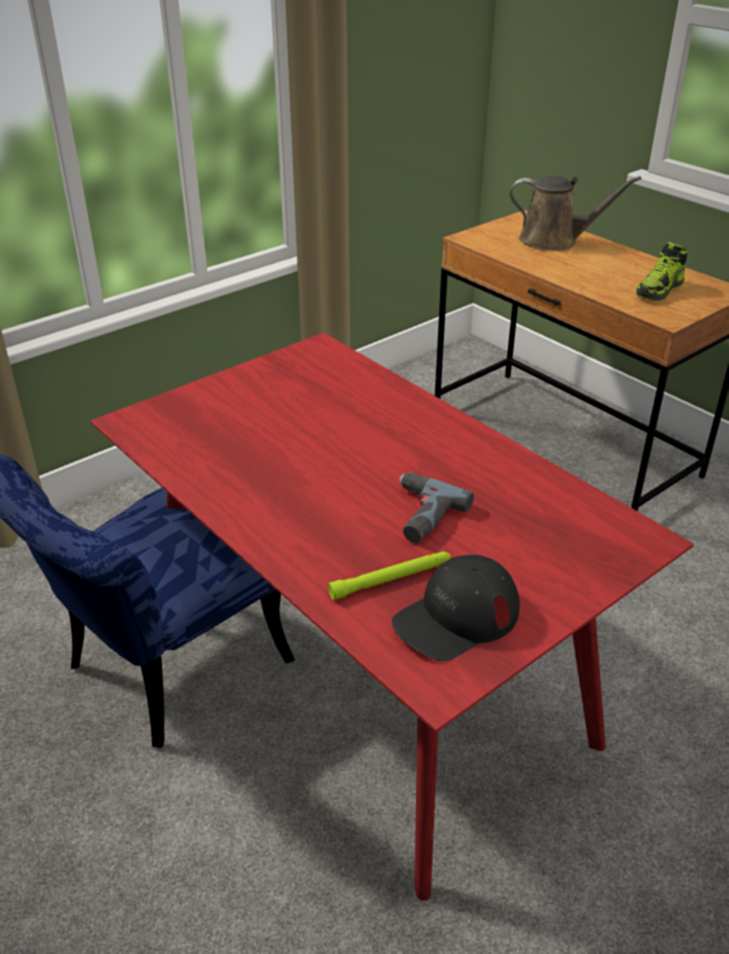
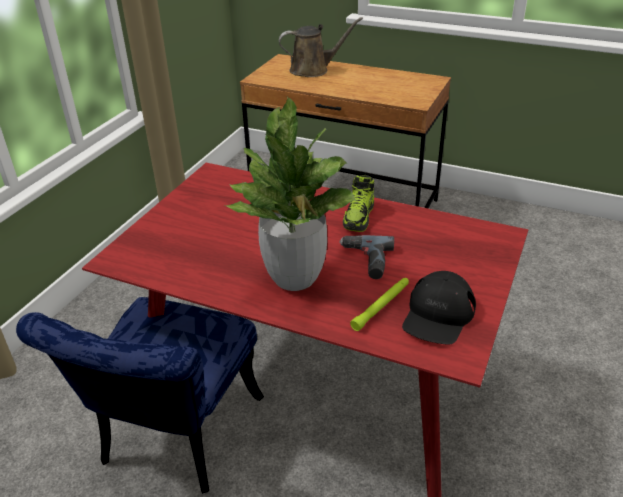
camera: 25 degrees left, 0 degrees up
shoe [636,242,688,302] -> shoe moved to [343,175,374,232]
none -> potted plant [225,97,356,291]

